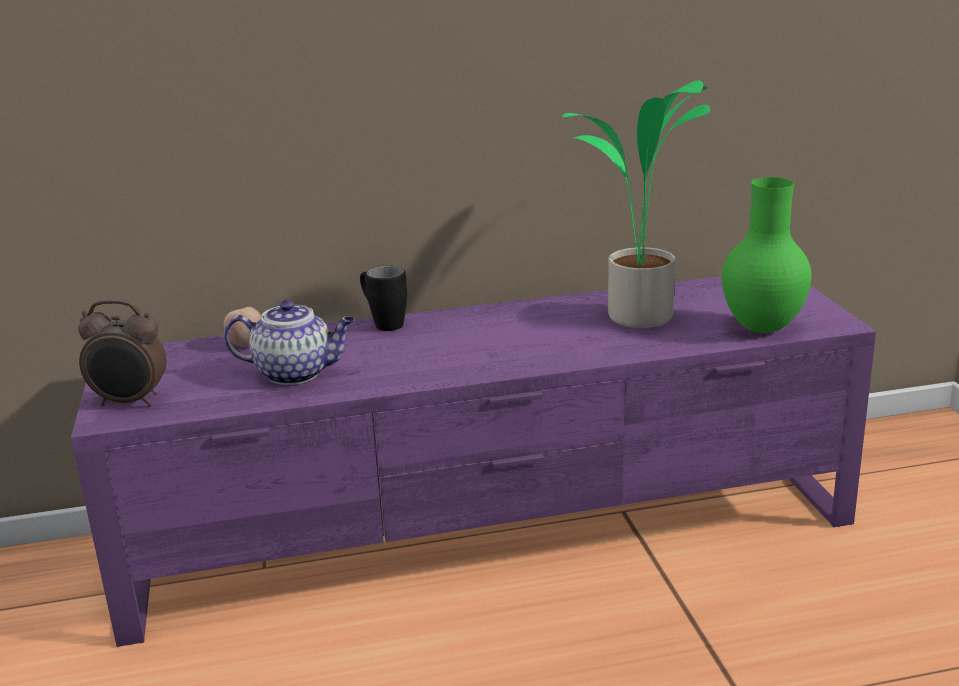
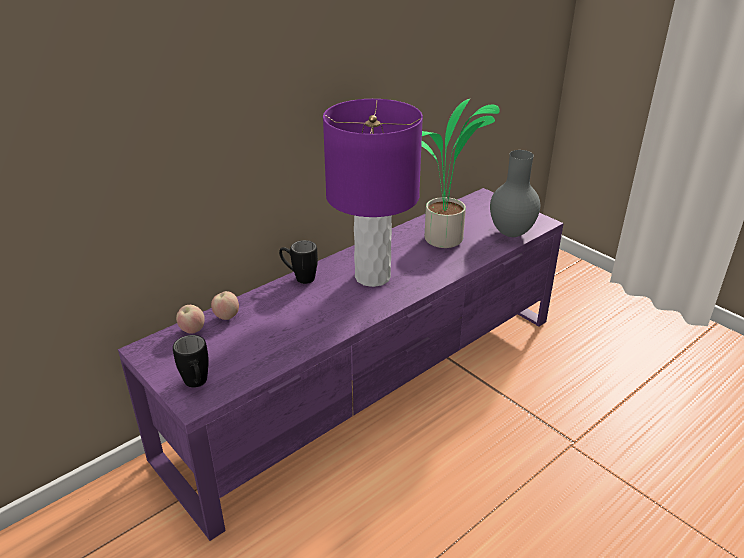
camera: 30 degrees left, 10 degrees up
alarm clock [78,299,166,407] -> black mug [173,335,209,388]
teapot [224,300,355,385] -> none
green vase [722,177,811,333] -> grey vase [490,150,540,237]
none -> apple [176,305,205,334]
none -> purple table lamp [323,99,423,287]

